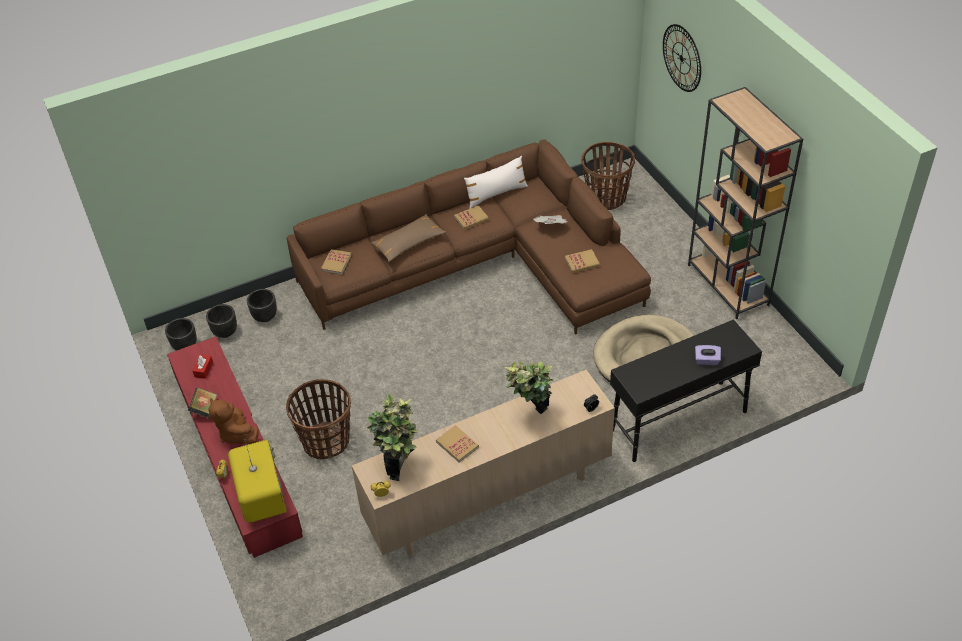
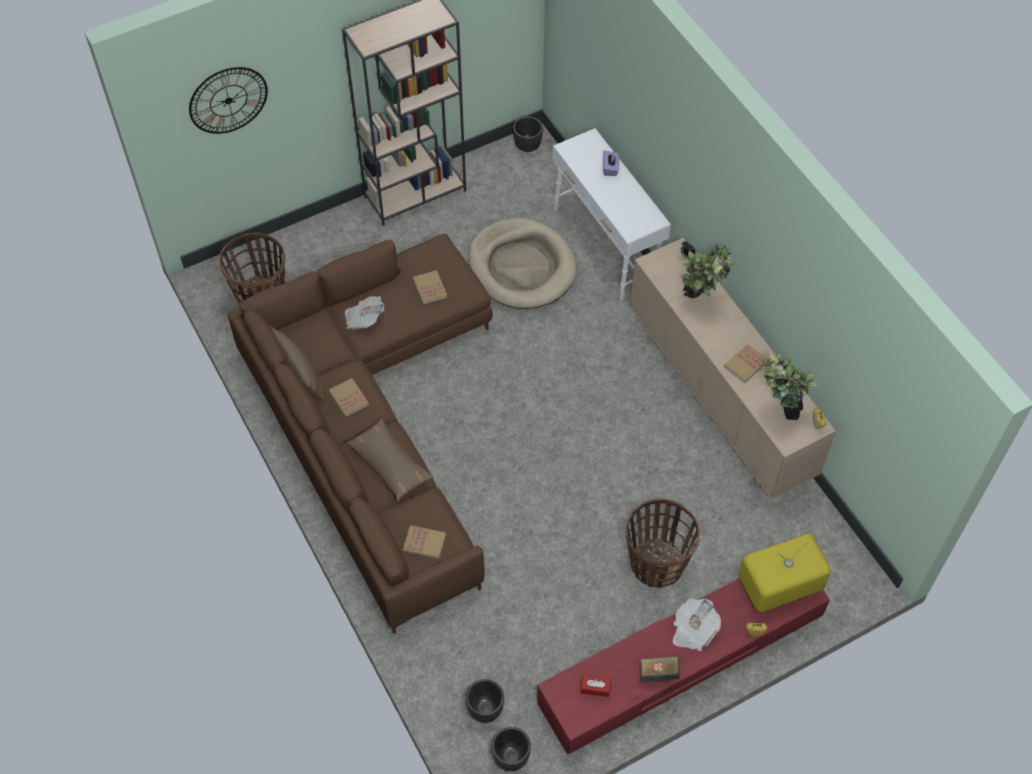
camera: 95 degrees left, 10 degrees up
brown plush toy [208,398,258,445] -> newspaper [673,599,721,651]
black planter [247,289,277,322] -> black planter moved to [513,116,543,152]
white pillow [464,156,528,208] -> brown pillow [271,327,327,403]
black console table [610,320,762,462] -> white console table [553,128,671,300]

